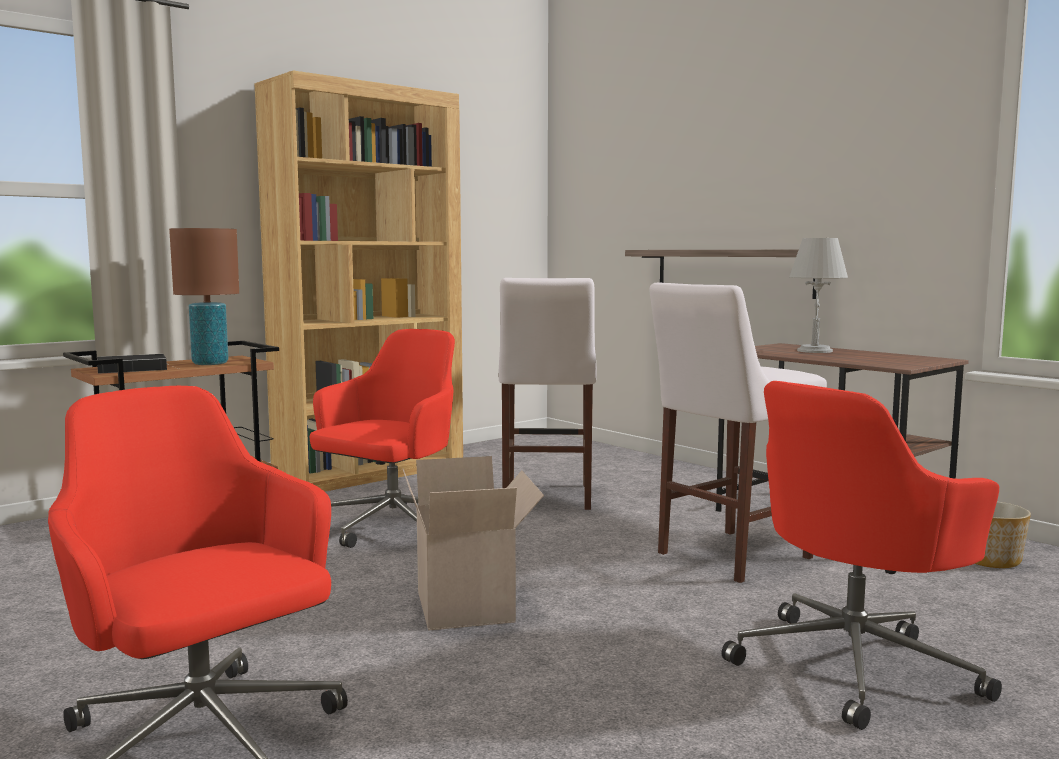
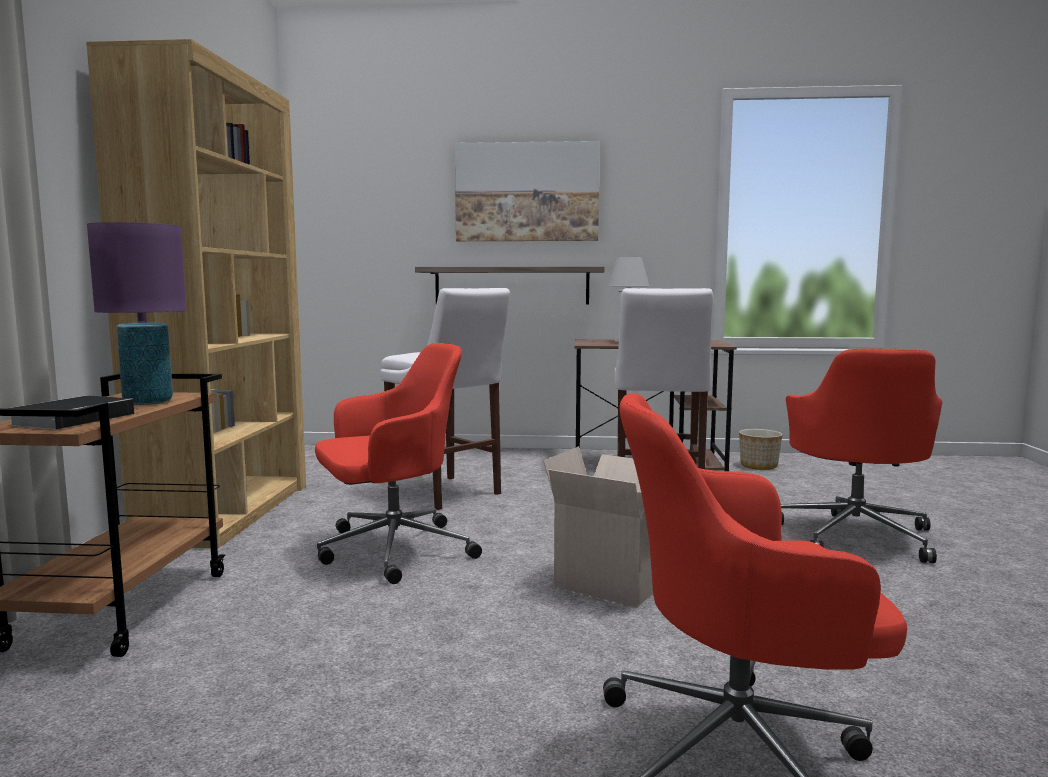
camera: 45 degrees left, 0 degrees up
brown table lamp [169,228,239,365] -> purple table lamp [87,222,186,405]
red office chair [310,329,455,548] -> red office chair turned 75 degrees clockwise [315,343,482,584]
none -> picture [455,141,600,241]

